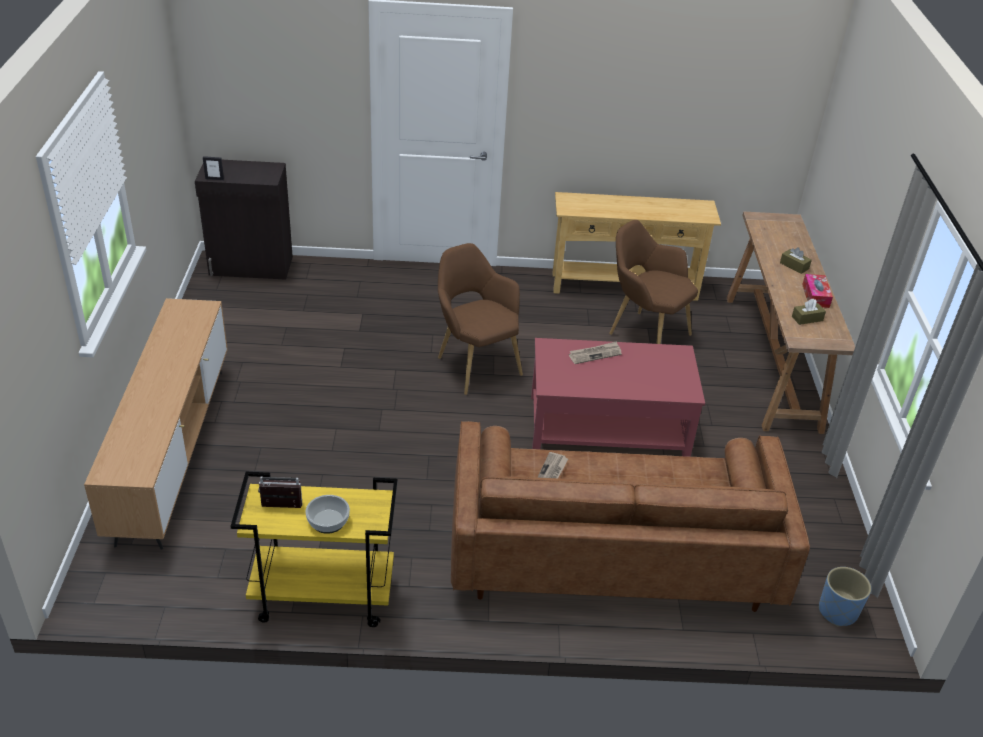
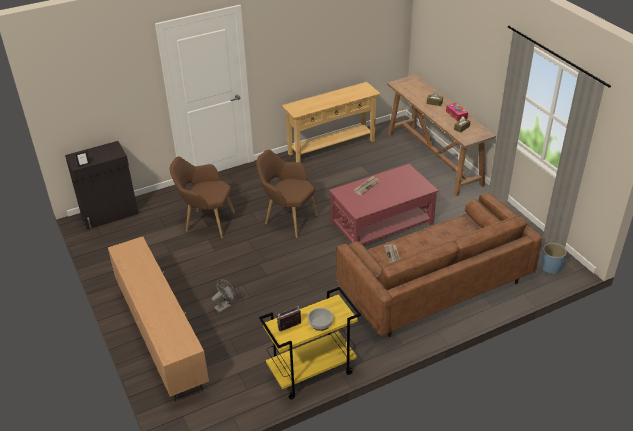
camera: 25 degrees left, 0 degrees up
brown armchair [609,220,698,344] -> brown armchair moved to [170,157,235,238]
none -> grey fan [212,279,235,313]

